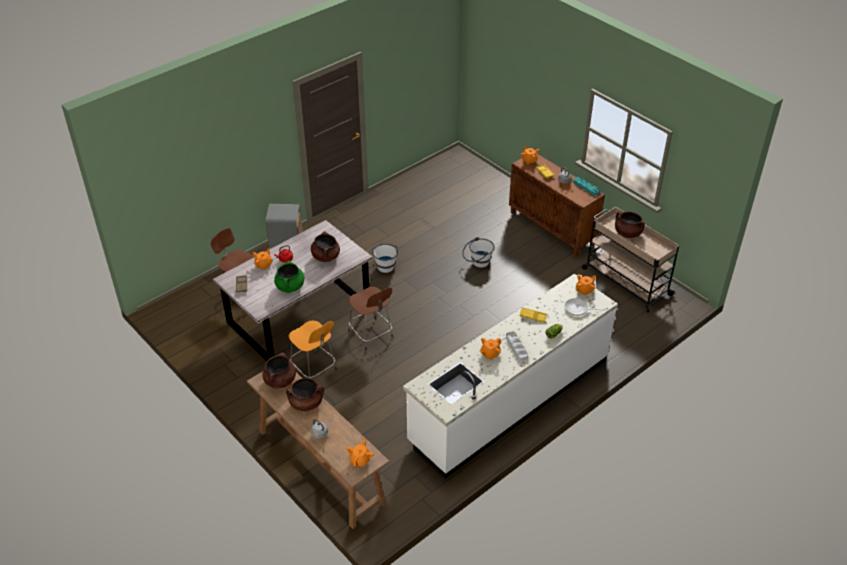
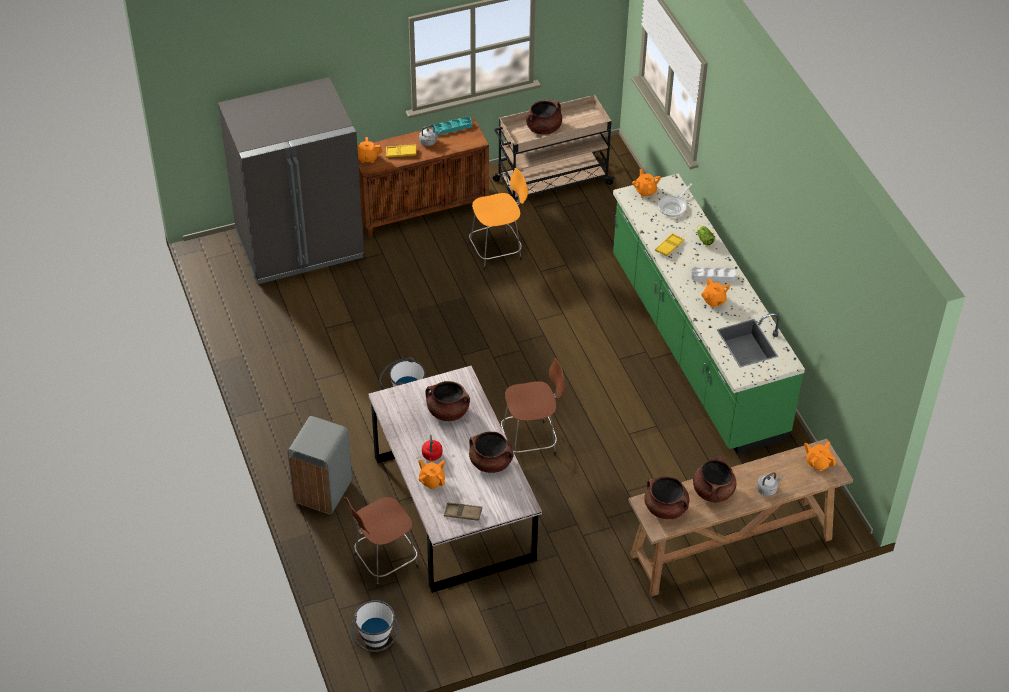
camera: 70 degrees left, 5 degrees up
green cooking pot [274,261,304,293] -> brown cooking pot [469,432,514,473]
orange stool [289,320,337,378] -> orange stool moved to [469,168,528,271]
white counter [403,274,618,479] -> green counter [613,174,805,454]
white bucket [462,237,495,268] -> white bucket moved to [351,600,398,652]
none -> grey fridge [218,77,364,284]

